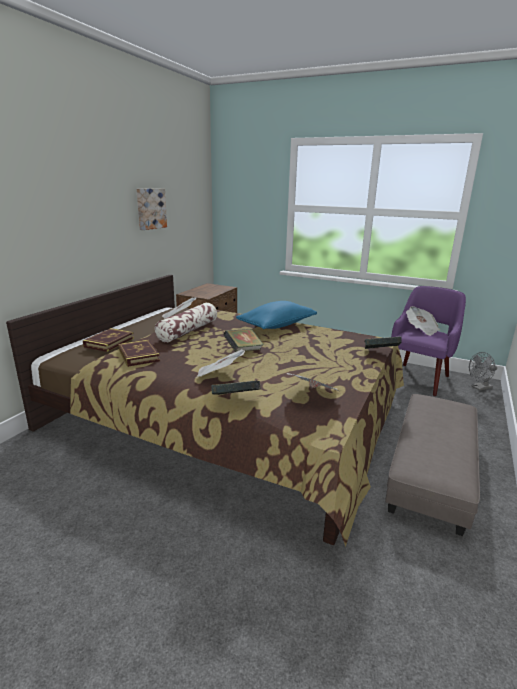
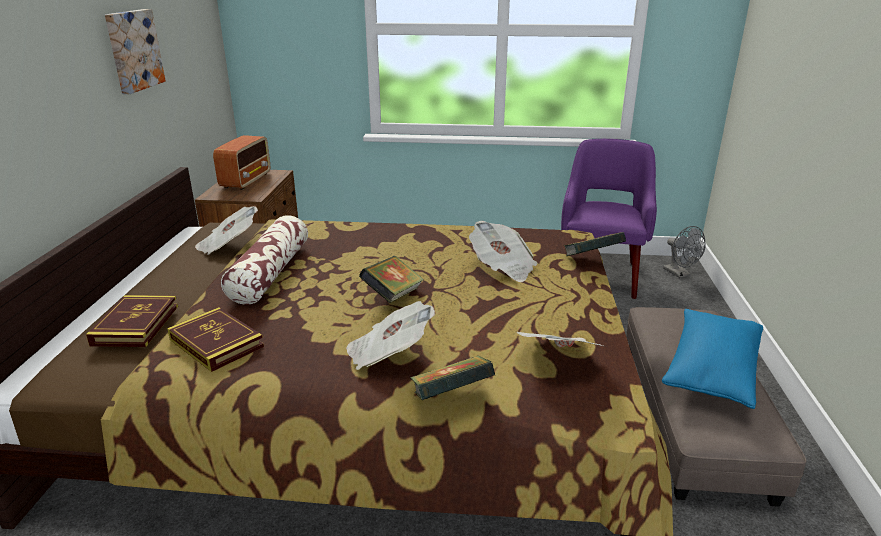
camera: 20 degrees left, 5 degrees up
blue pillow [236,301,317,329] -> blue pillow moved to [662,309,763,409]
newspaper [406,306,440,336] -> newspaper moved to [469,221,538,282]
grey fan [469,352,497,391] -> grey fan turned 75 degrees counterclockwise [663,226,706,278]
none -> radio [213,135,270,190]

